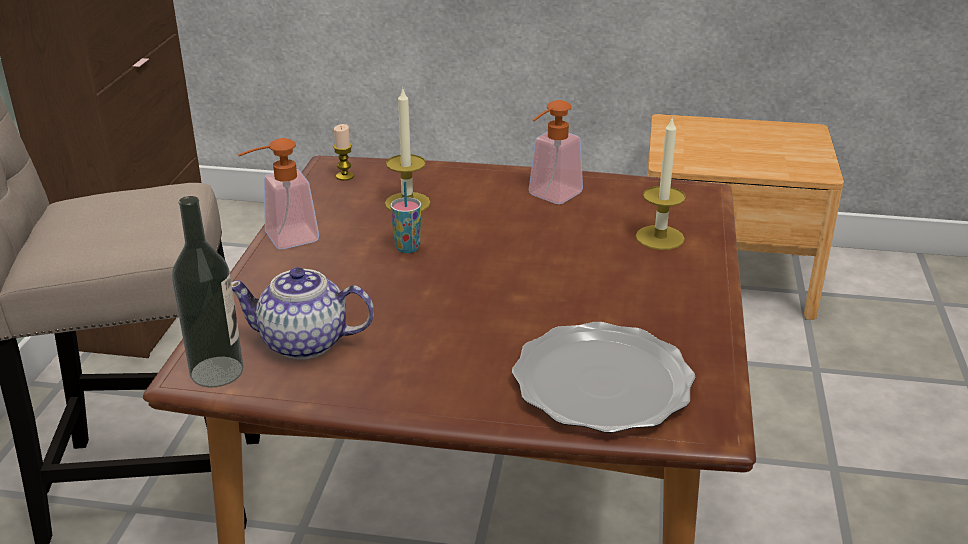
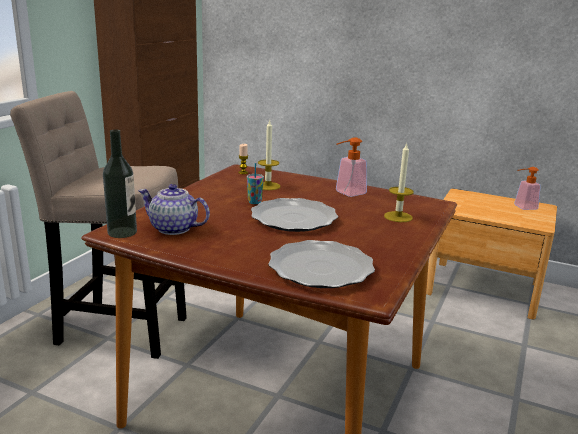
camera: 15 degrees right, 10 degrees down
soap dispenser [238,138,319,249] -> soap dispenser moved to [514,167,541,210]
none -> plate [251,198,338,232]

